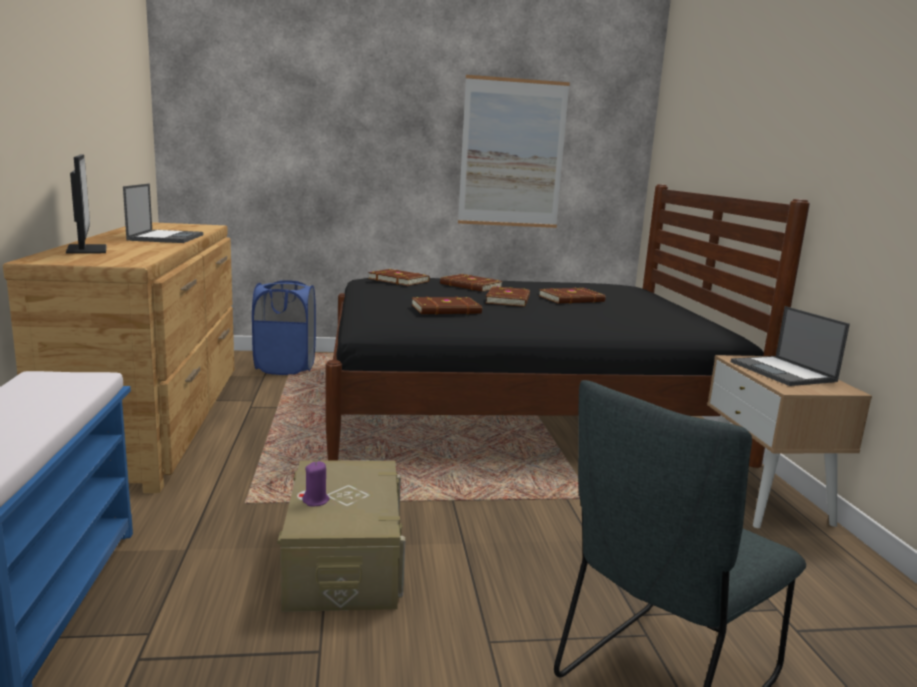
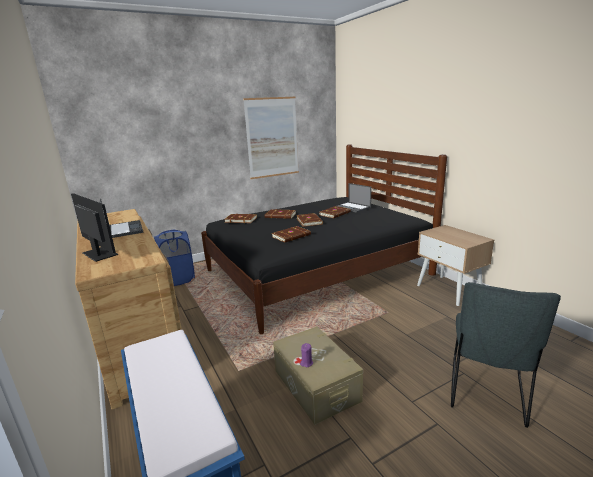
camera: 20 degrees left, 5 degrees up
laptop [731,306,850,386] -> laptop moved to [337,183,372,213]

